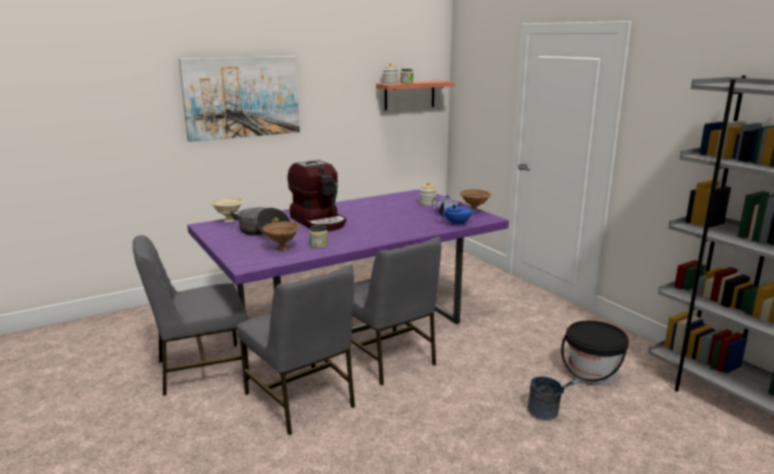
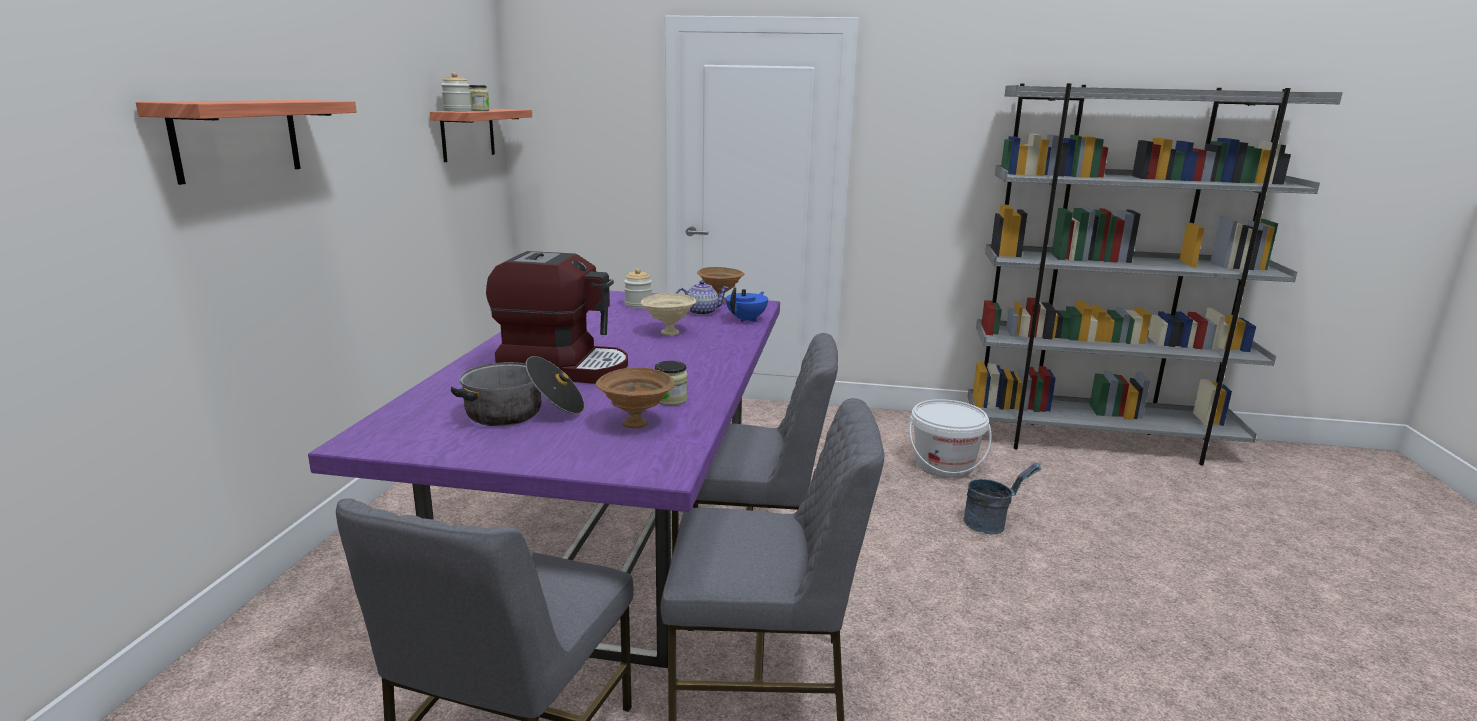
camera: 50 degrees left, 0 degrees up
picture [179,56,300,142] -> shelf [136,100,357,185]
beige bowl [210,197,244,223] -> beige bowl moved to [641,293,697,336]
black bucket [561,321,629,386] -> white bucket [909,399,992,478]

